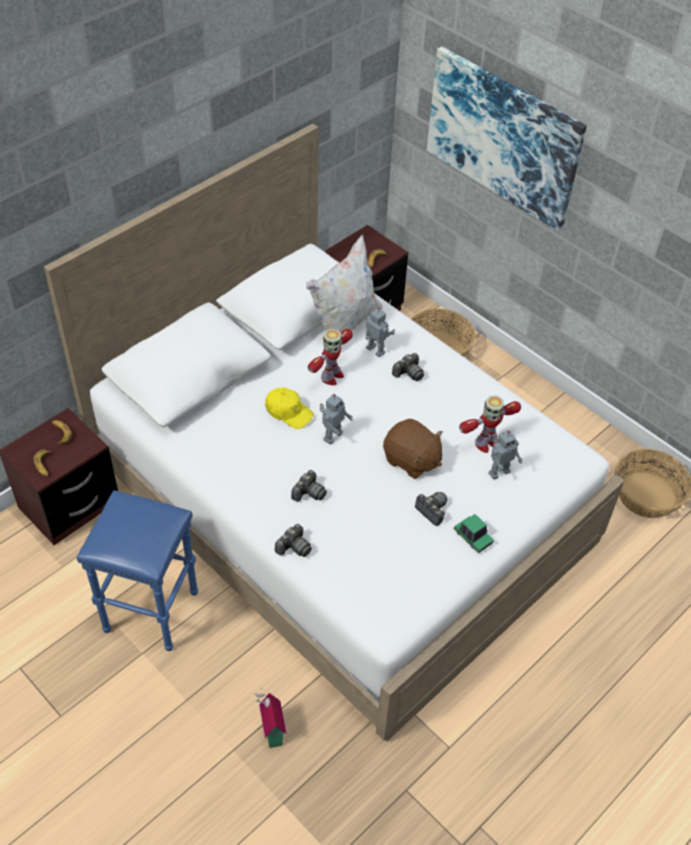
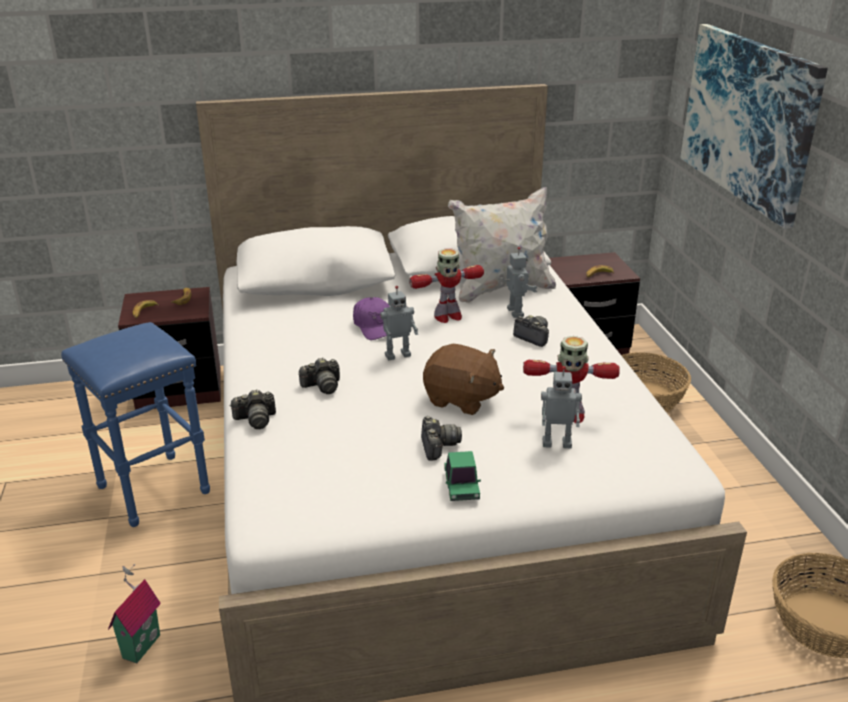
camera: 35 degrees right, 20 degrees down
yellow cap [265,387,314,429] -> purple cap [353,297,390,340]
brown plush toy [383,419,443,479] -> brown plush toy turned 45 degrees counterclockwise [423,344,504,415]
camera [392,353,424,381] -> camera turned 135 degrees counterclockwise [513,315,549,347]

